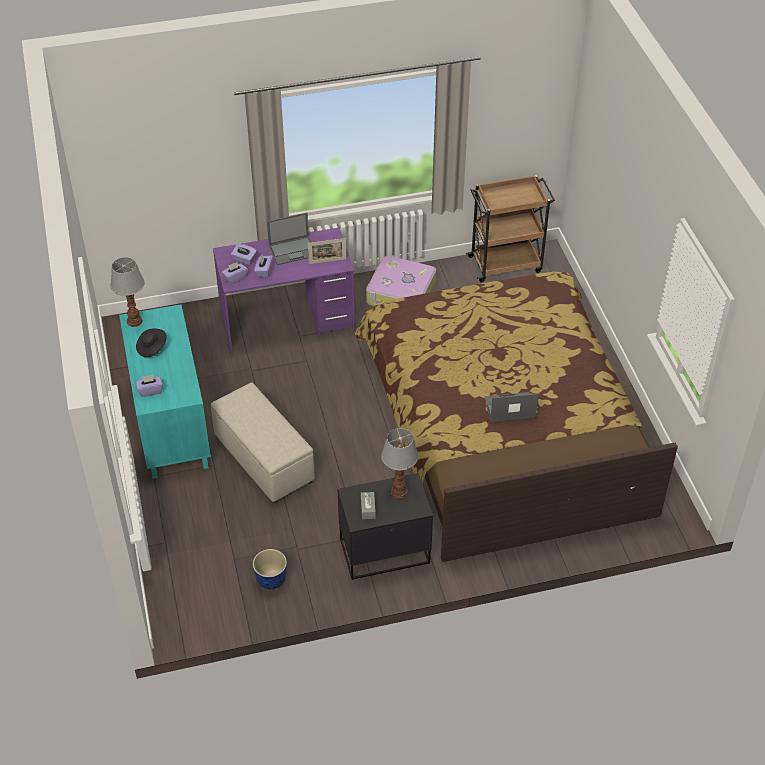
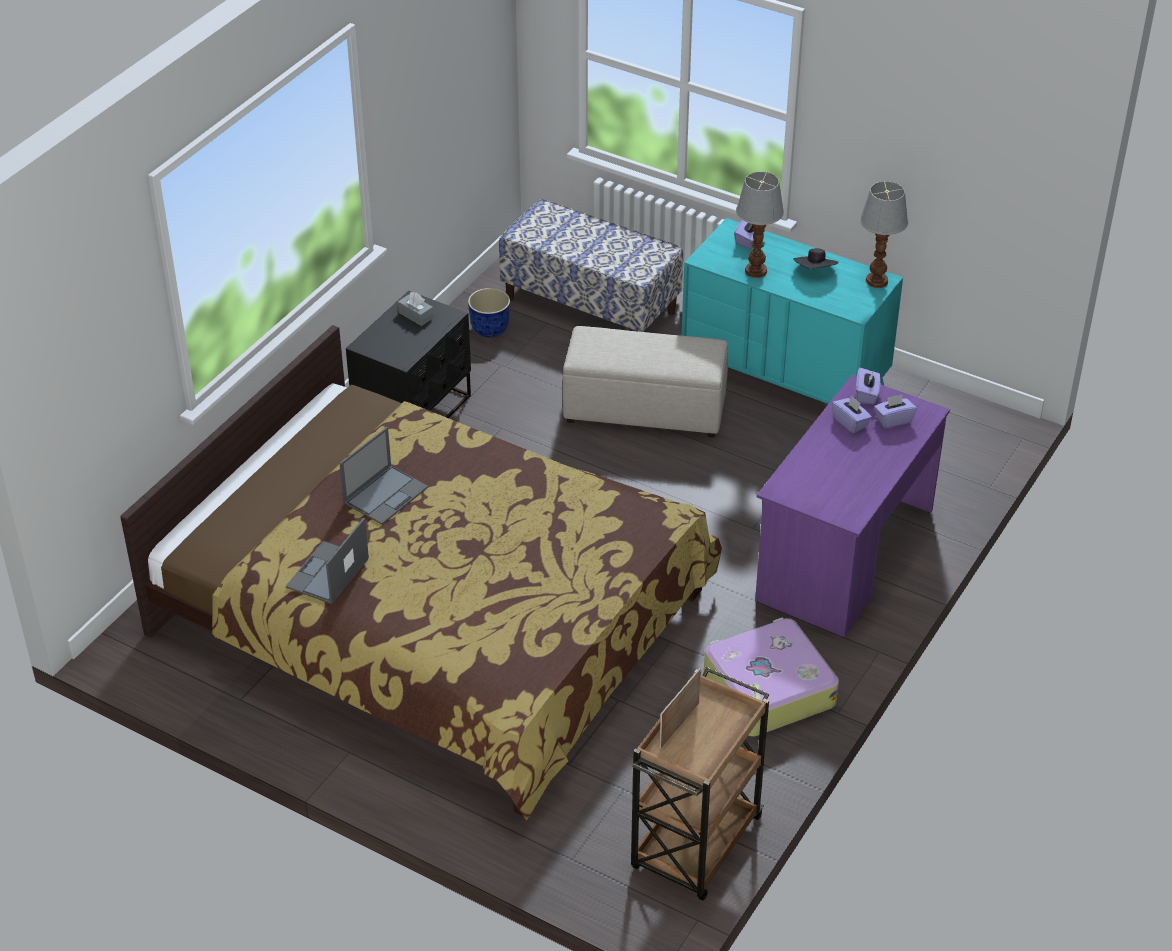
camera: 135 degrees right, 5 degrees down
laptop [267,212,311,265] -> laptop moved to [286,518,369,604]
picture frame [308,238,347,264] -> picture frame moved to [660,668,701,749]
table lamp [381,428,418,499] -> table lamp moved to [736,172,784,278]
none -> bench [499,199,683,332]

